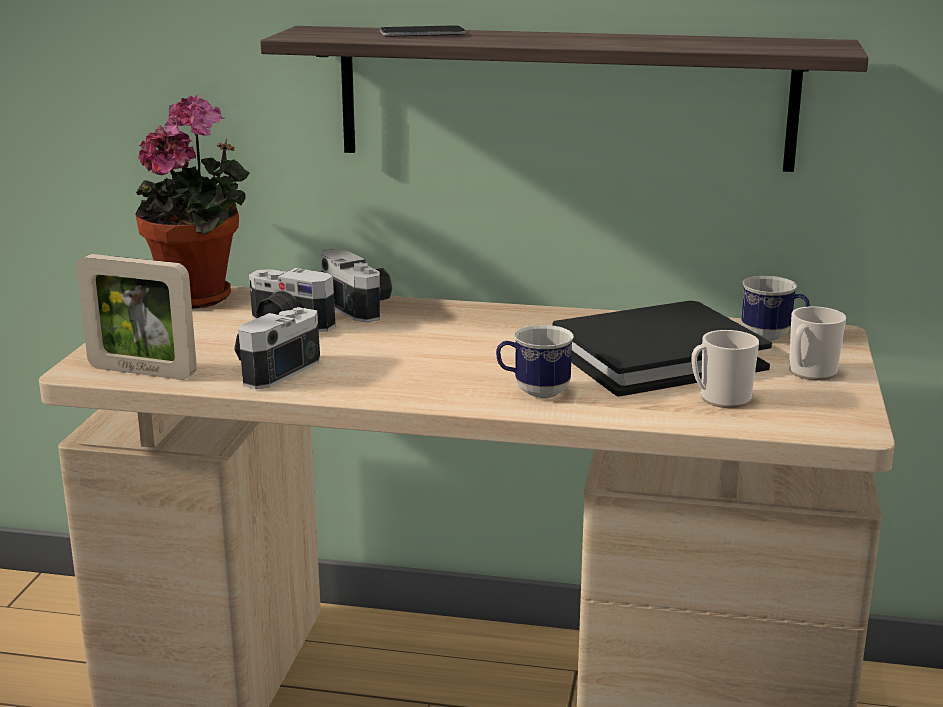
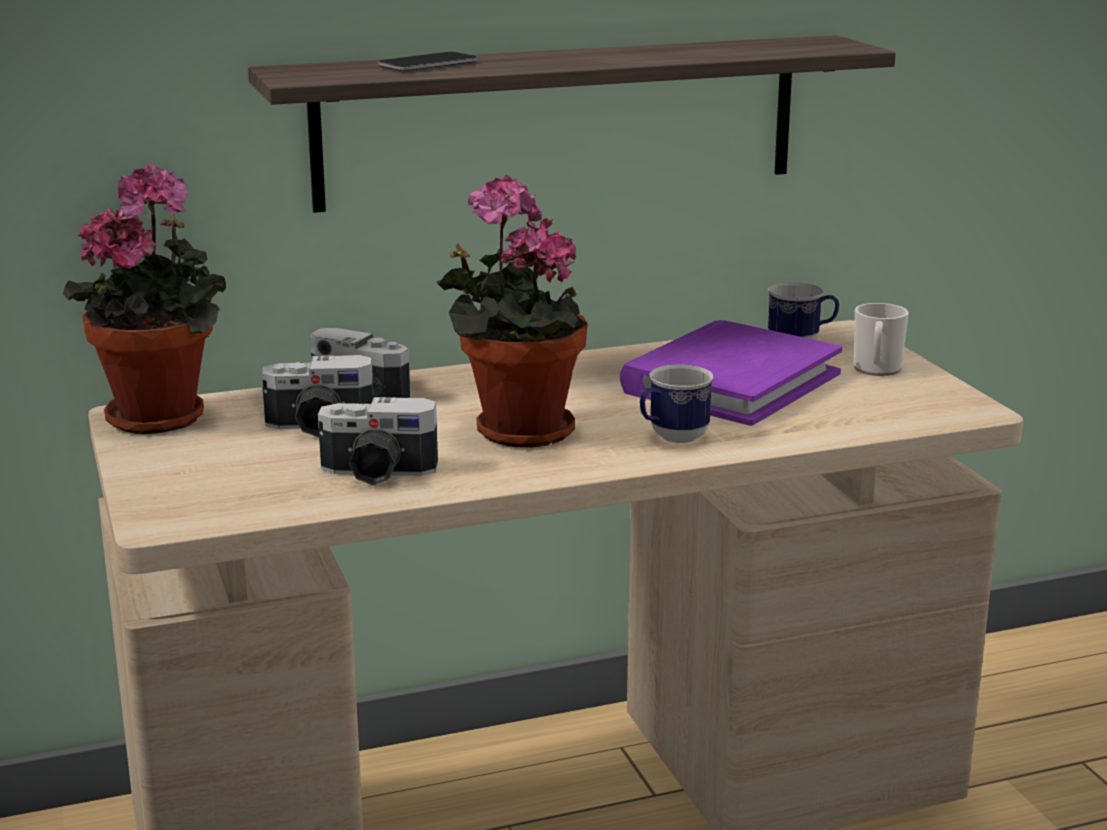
camera: 30 degrees left, 0 degrees up
picture frame [77,254,197,380] -> none
camera [234,307,320,389] -> camera turned 90 degrees counterclockwise [318,397,438,485]
black book [552,301,772,397] -> purple book [620,320,842,426]
mug [692,330,759,408] -> none
none -> potted plant [437,175,588,448]

